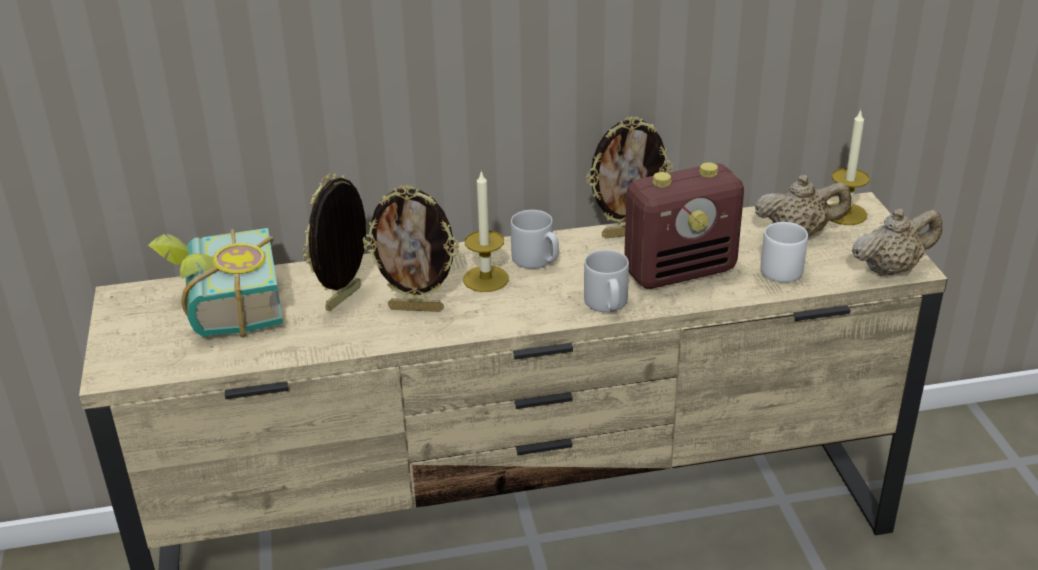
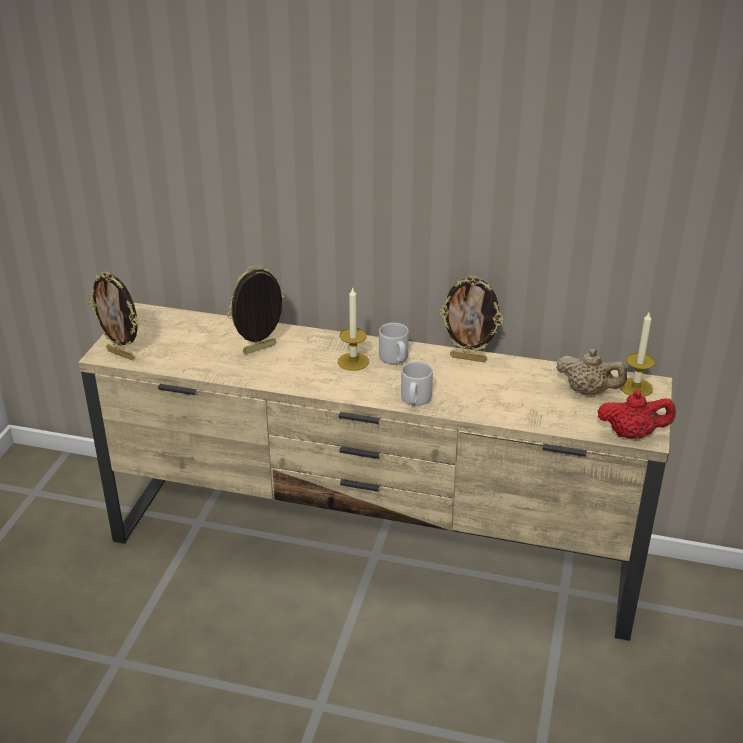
camera: 25 degrees right, 0 degrees up
book [148,228,283,338] -> none
picture frame [363,185,459,312] -> picture frame moved to [89,271,138,360]
radio [624,163,744,289] -> none
white mug [760,222,808,283] -> none
beige teapot [852,208,942,276] -> red teapot [598,390,676,439]

